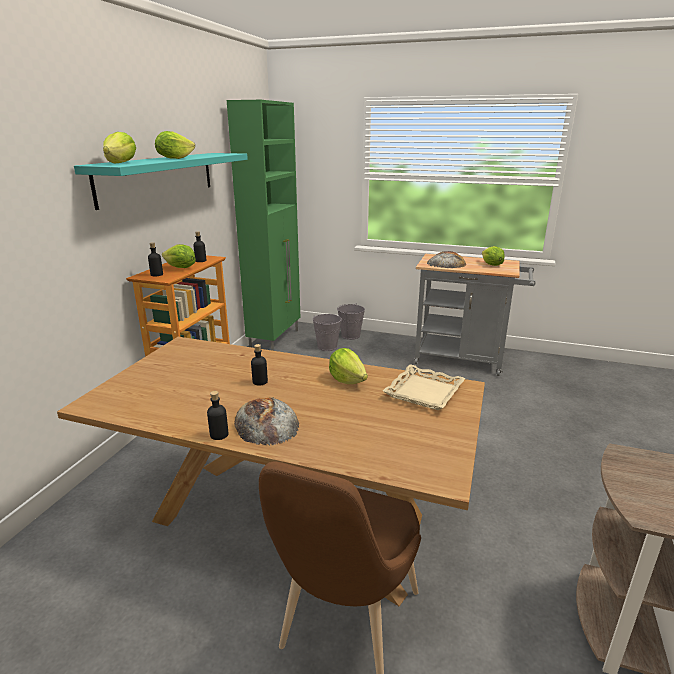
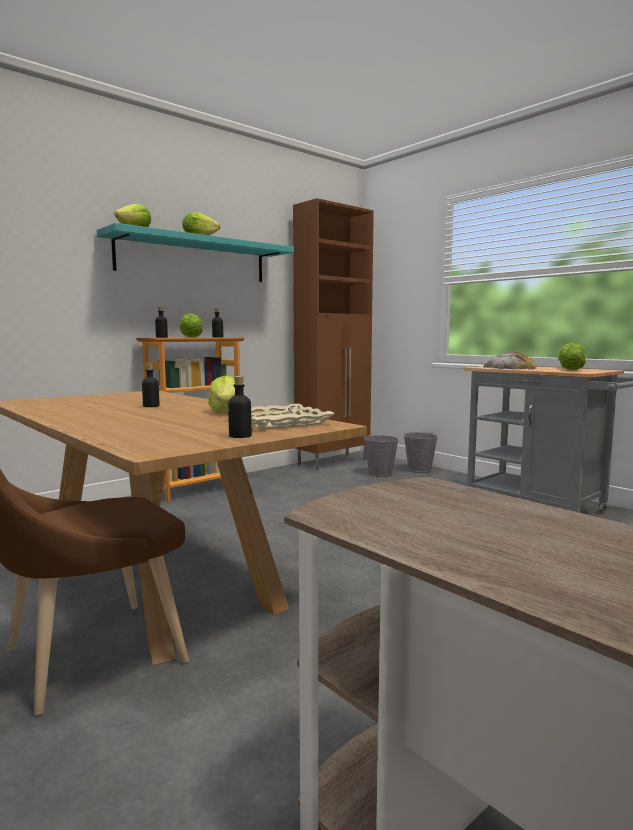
camera: 30 degrees right, 15 degrees down
black bottle [207,391,229,440] -> black bottle moved to [228,376,252,438]
green cabinet [227,100,300,351] -> brown cabinet [293,198,374,470]
bread [234,397,299,446] -> none

